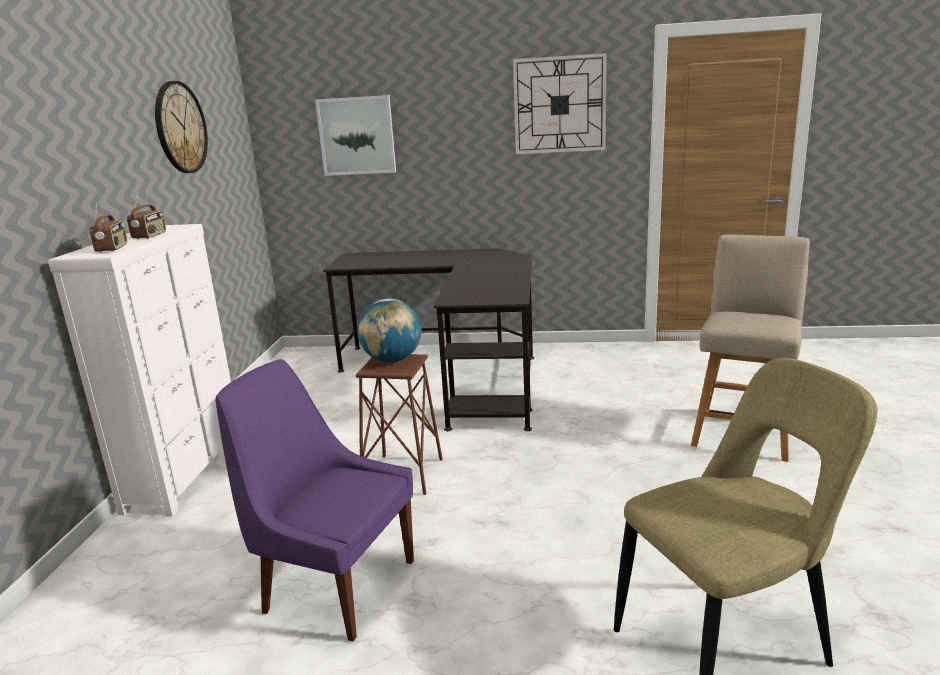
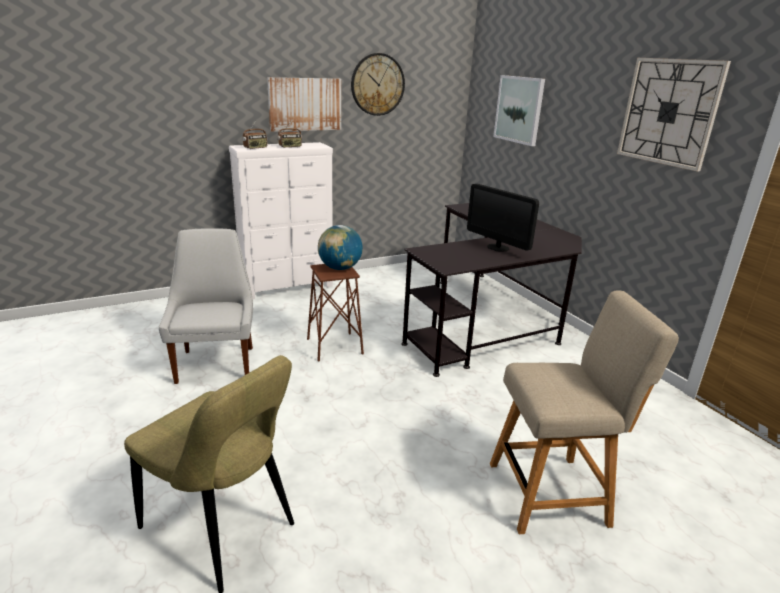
camera: 55 degrees right, 5 degrees up
purple chair [215,359,414,642] -> white chair [158,228,253,384]
none -> picture [267,77,341,132]
none -> monitor [467,184,539,252]

